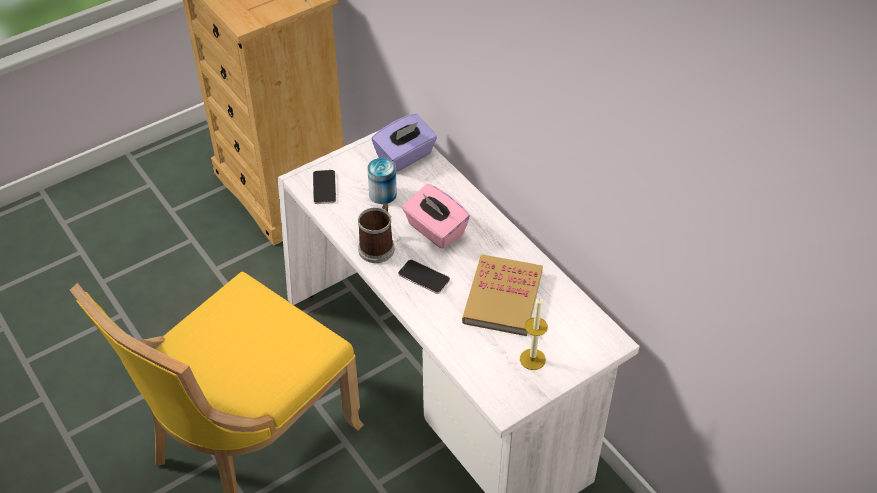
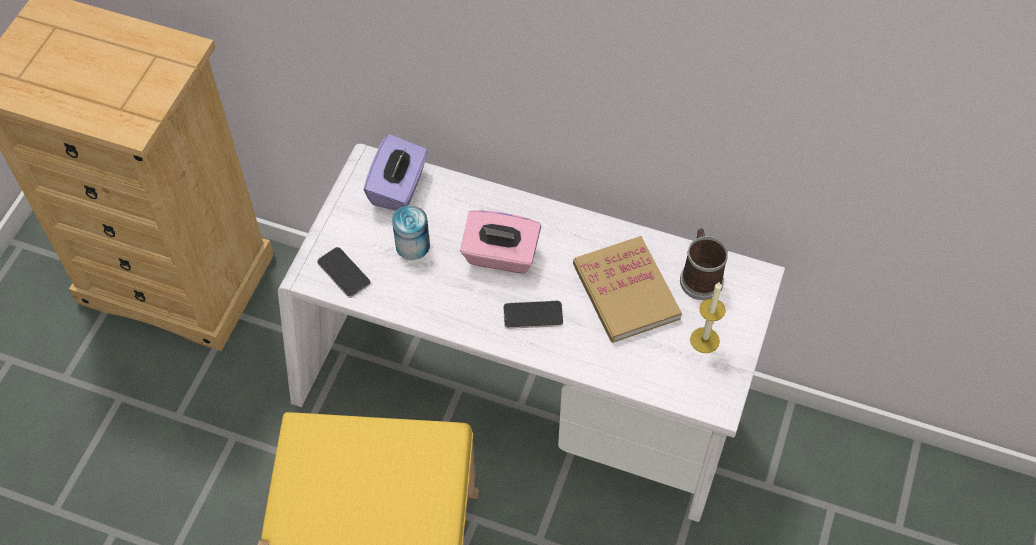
camera: 35 degrees left, 10 degrees up
mug [358,204,394,263] -> mug moved to [680,228,728,300]

